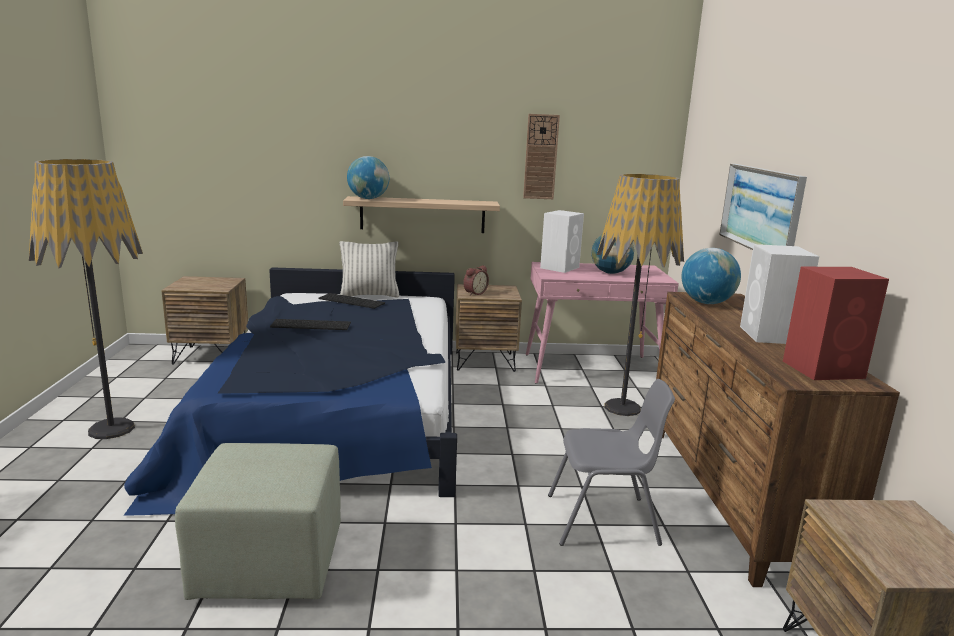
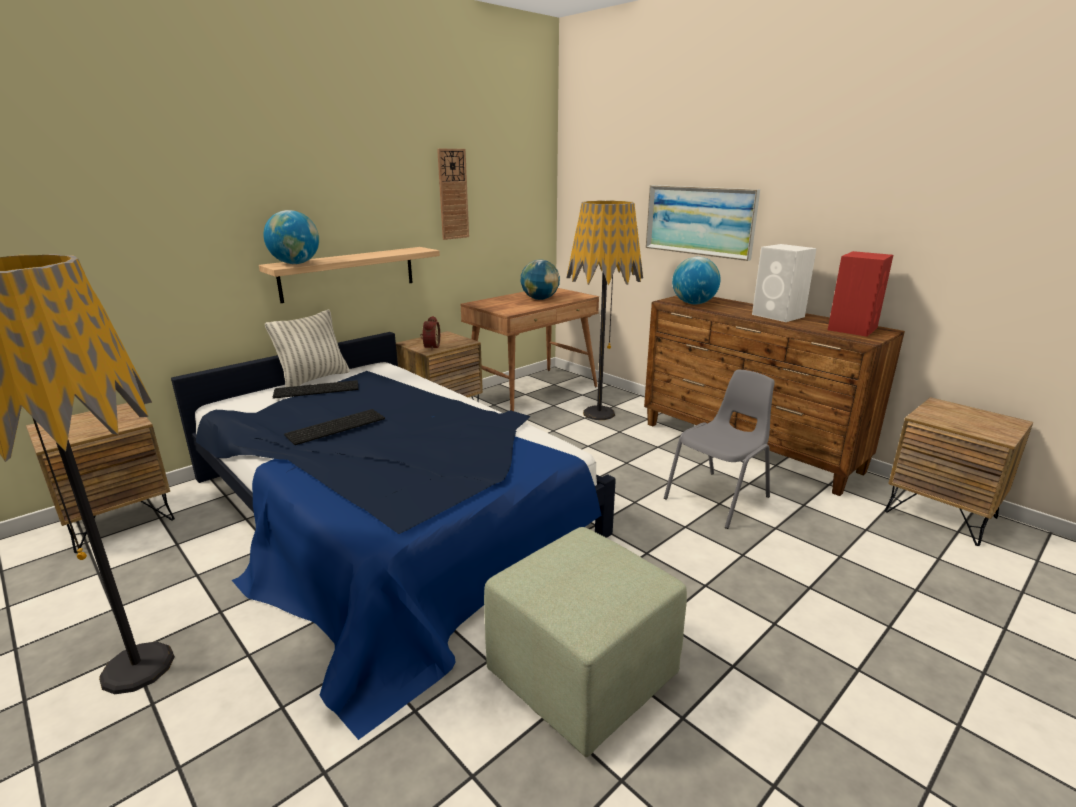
camera: 40 degrees left, 5 degrees up
pink desk [526,262,679,384] -> brown desk [460,288,599,411]
white speaker [540,210,584,273] -> none

